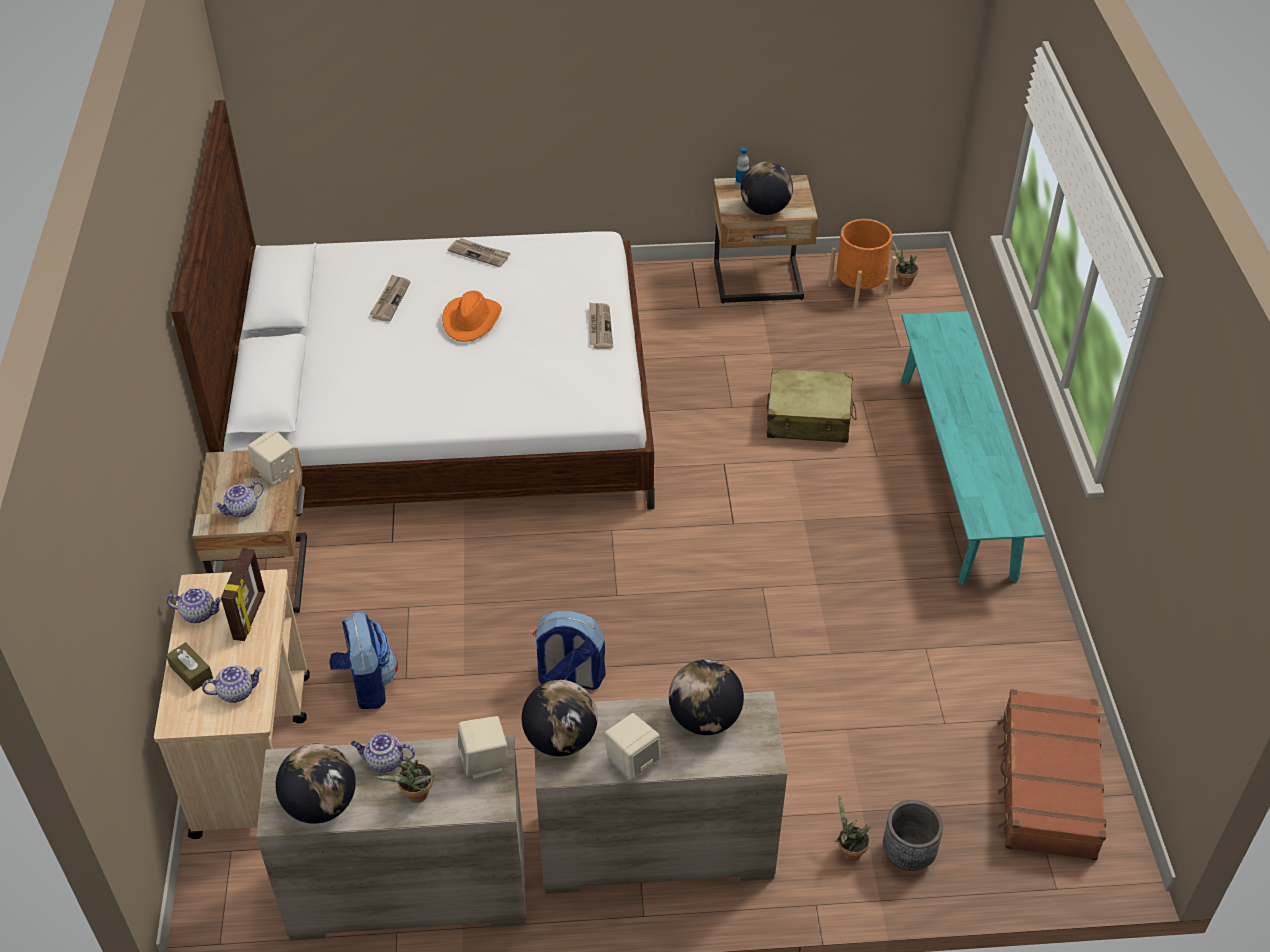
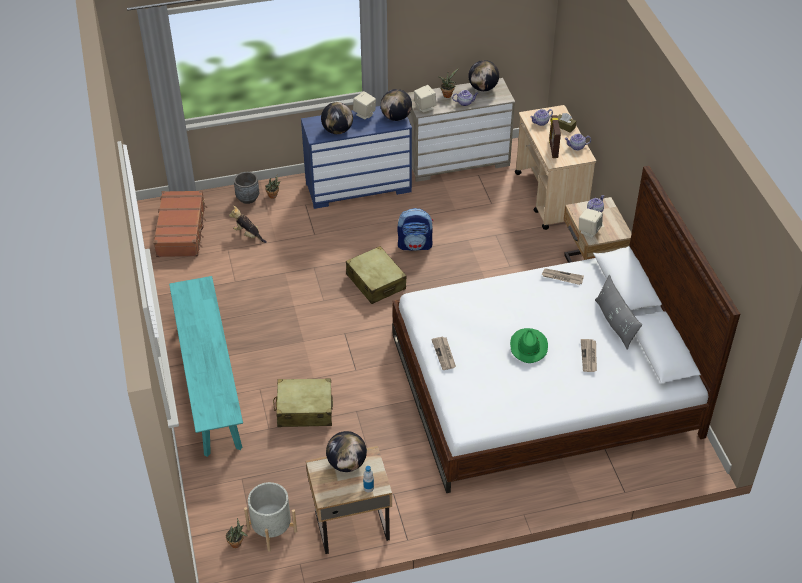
camera: 170 degrees right, 0 degrees up
backpack [329,611,398,709] -> none
orange hat [442,291,502,342] -> green hat [510,328,548,363]
newspaper [448,238,511,267] -> newspaper moved to [542,268,584,285]
beige dresser [534,691,787,894] -> blue dresser [301,106,412,209]
orange planter [828,219,896,309] -> grey planter [244,482,297,552]
none -> plush toy [229,206,267,243]
none -> beige suitcase [346,246,407,304]
none -> grey pillow [595,275,642,350]

